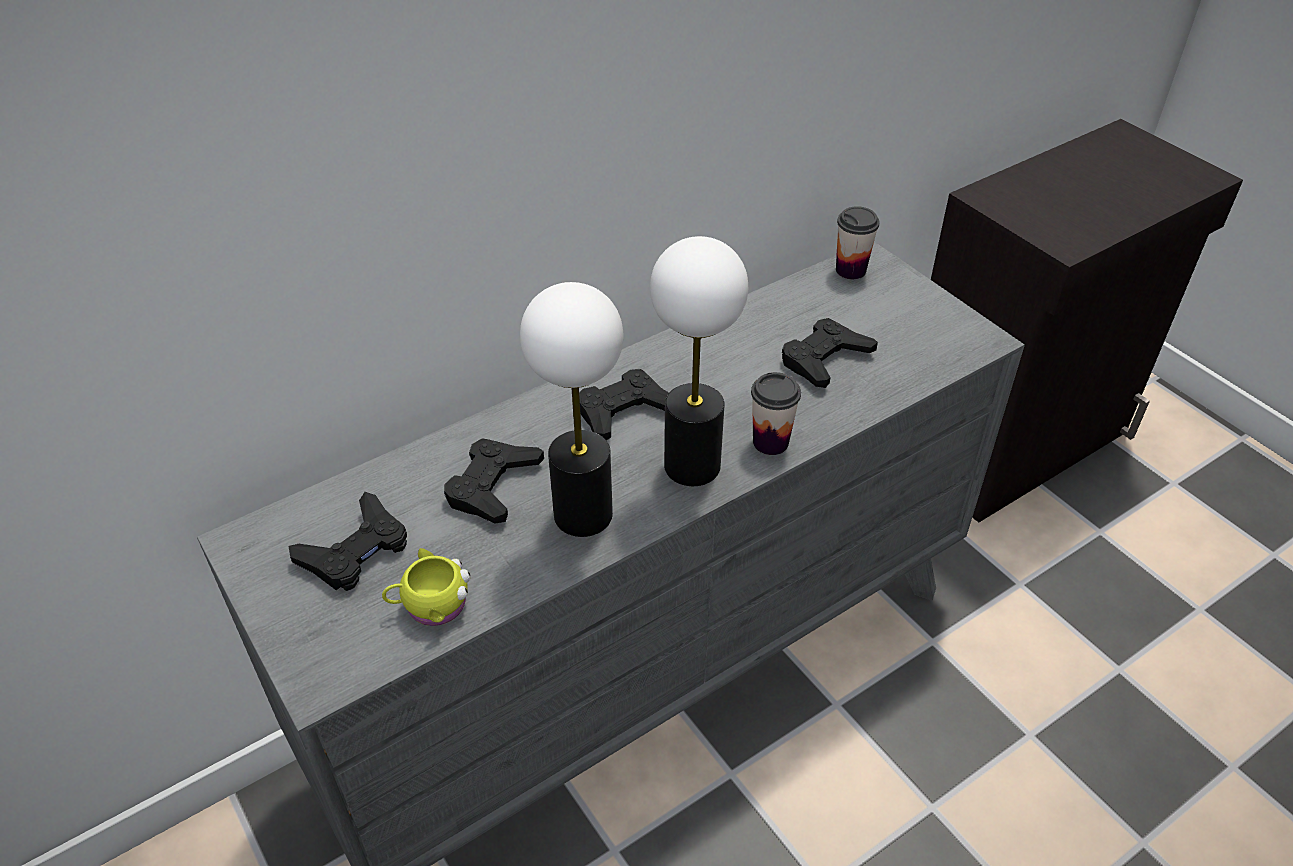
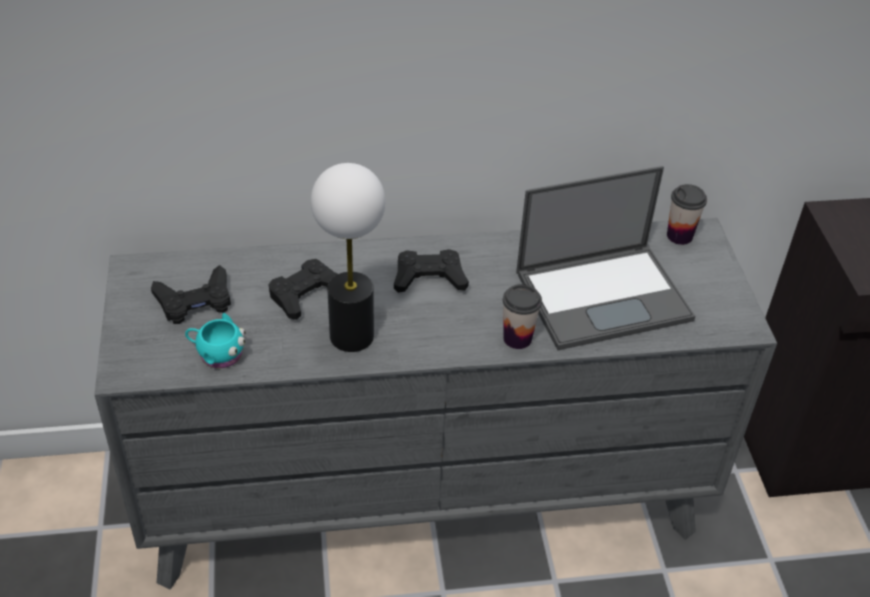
camera: 25 degrees right, 0 degrees up
yellow mug [382,548,470,626] -> turquoise mug [185,313,246,368]
table lamp [650,236,748,486] -> none
black game controller [782,318,878,388] -> laptop [516,166,696,350]

